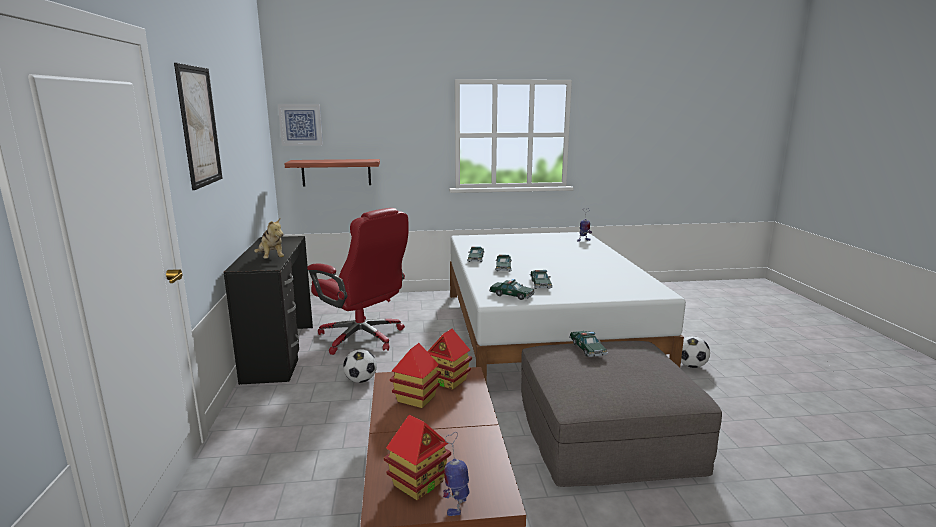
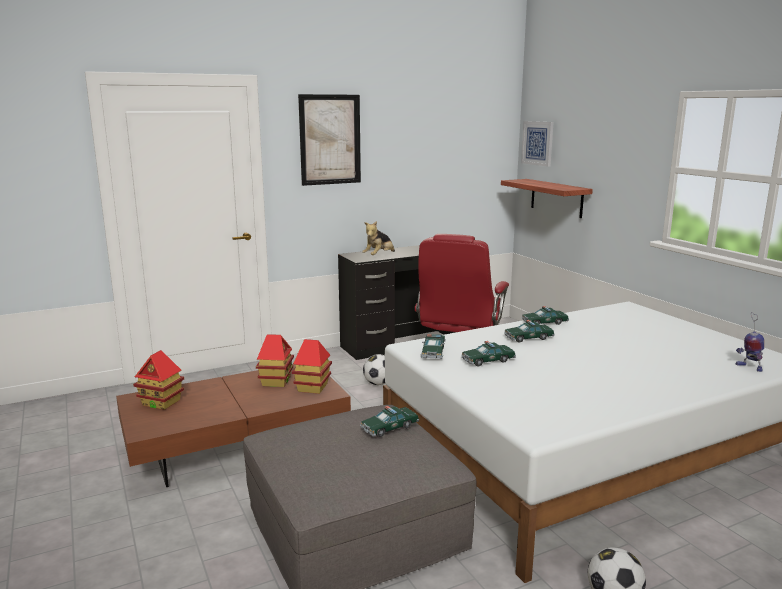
camera: 70 degrees right, 0 degrees up
toy robot [443,432,469,516] -> none

